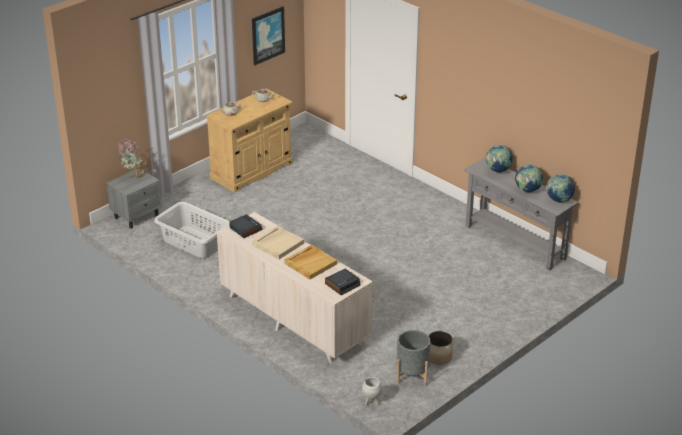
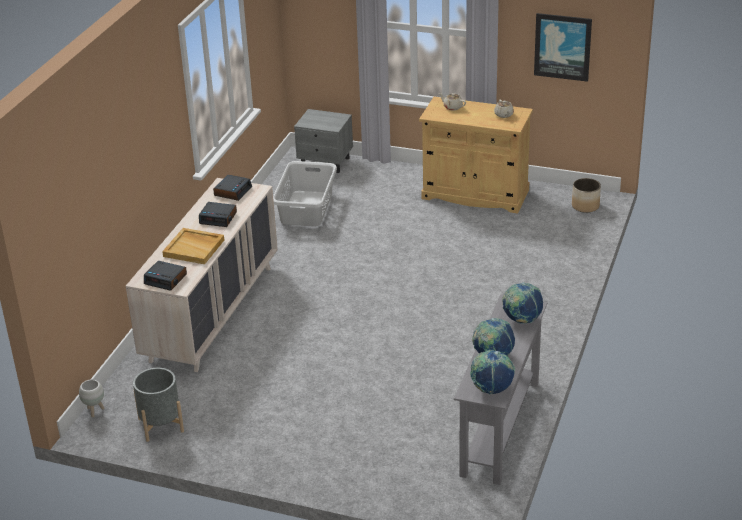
camera: 65 degrees right, 0 degrees up
potted plant [118,138,147,181] -> none
beige tray [252,226,304,259] -> alarm clock [199,202,237,227]
planter [428,331,453,365] -> planter moved to [572,178,601,213]

